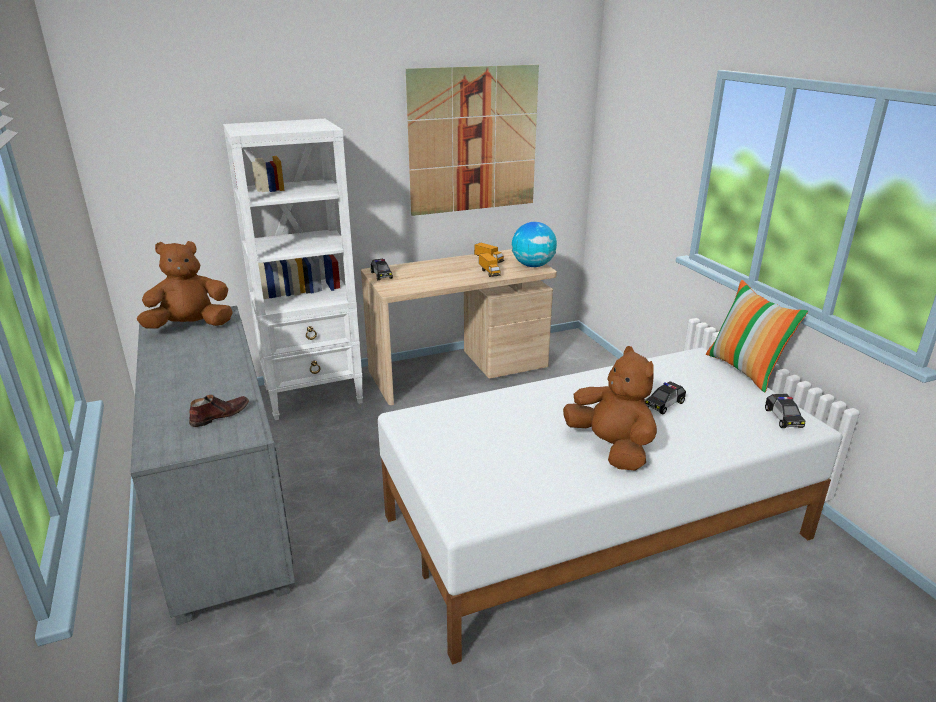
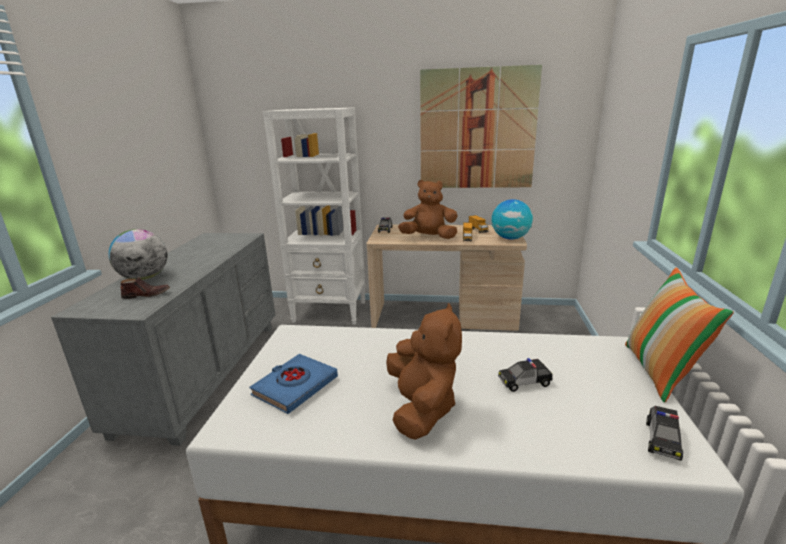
camera: 30 degrees right, 5 degrees down
brown plush toy [137,241,233,328] -> brown plush toy moved to [398,180,458,239]
none -> globe [108,229,167,280]
none -> blue book [249,354,338,414]

